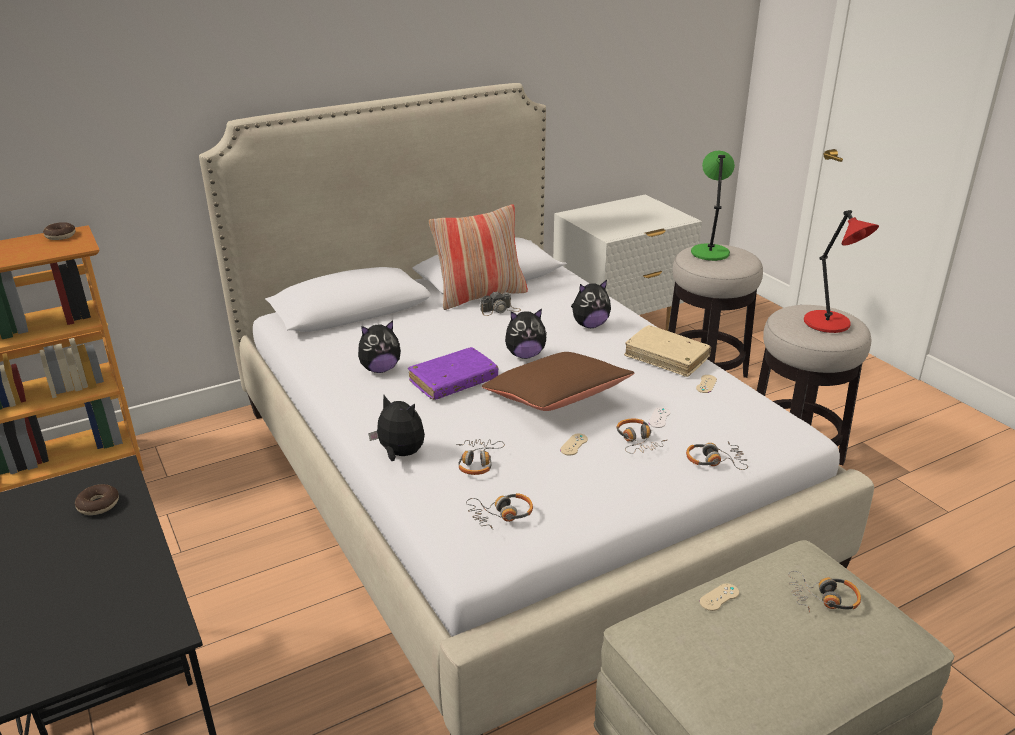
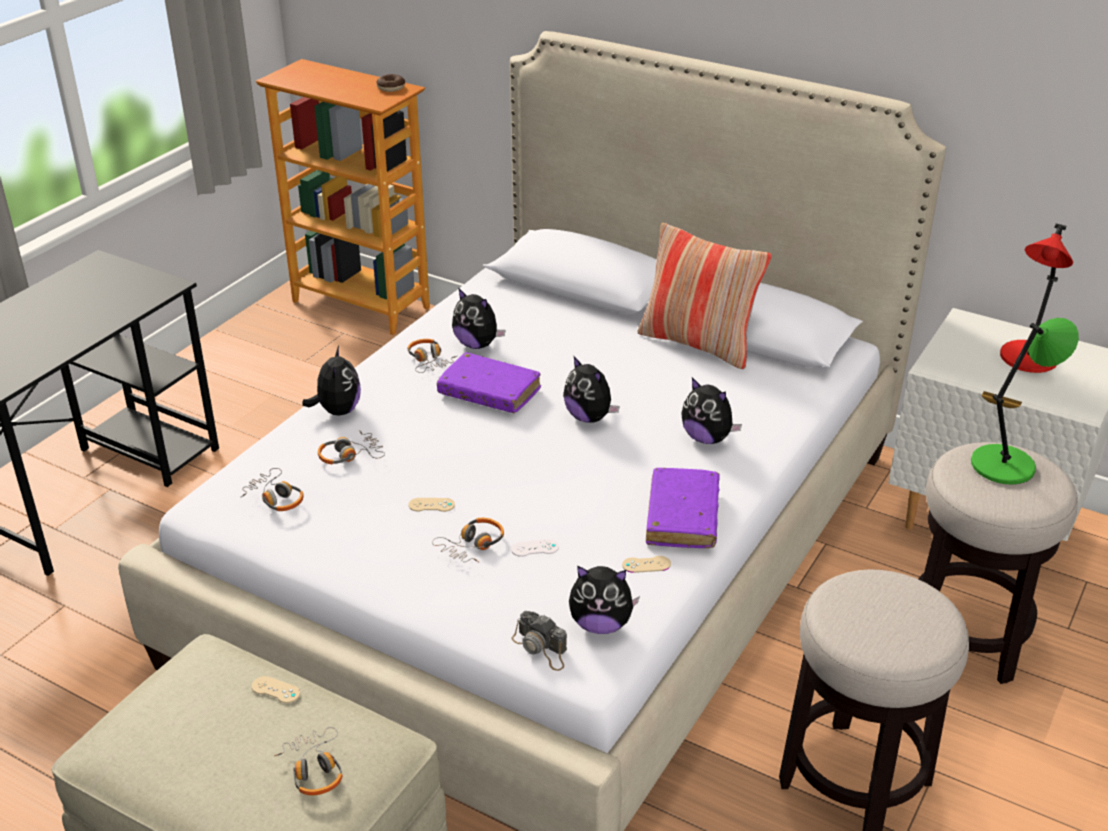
camera: 60 degrees right, 5 degrees up
donut [75,484,119,515] -> none
camera [480,291,521,316] -> camera moved to [512,611,567,671]
brown pillow [482,352,634,411] -> none
beige book [624,325,711,377] -> purple book [646,468,720,548]
headphones [686,441,748,470] -> headphones moved to [408,339,457,373]
red table lamp [804,210,879,333] -> red table lamp moved to [1000,223,1073,373]
none -> plush toy [569,566,640,634]

